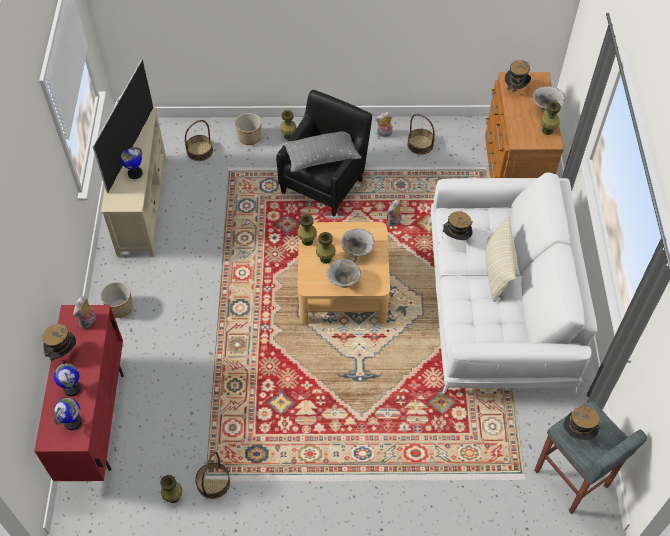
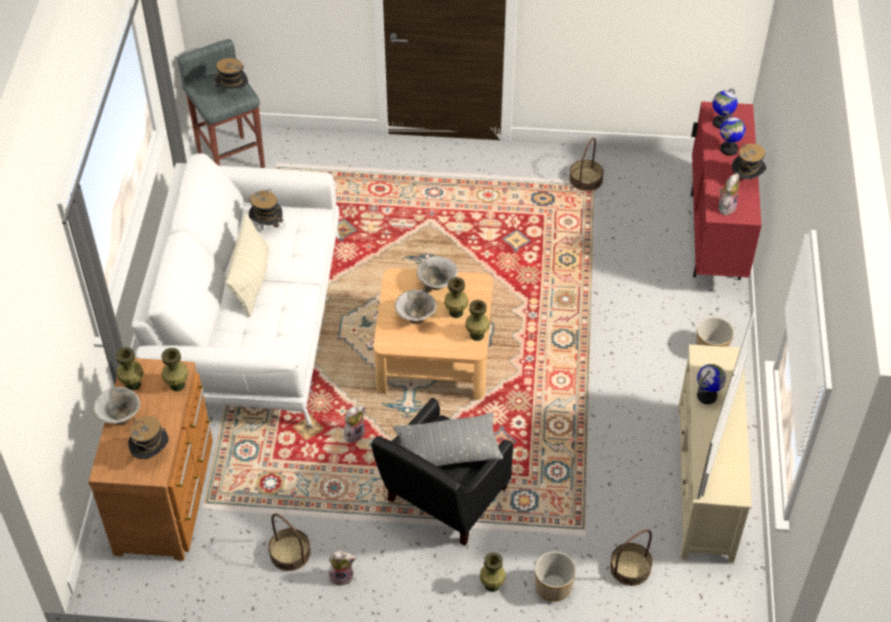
camera: 175 degrees left, 5 degrees down
green vase [160,475,183,503] -> green vase moved to [161,348,189,391]
hat [443,211,473,240] -> hat moved to [249,189,285,227]

